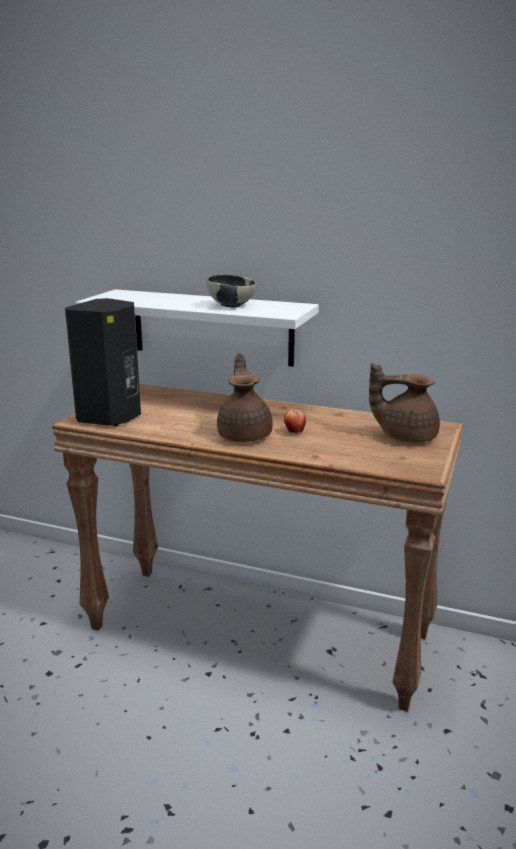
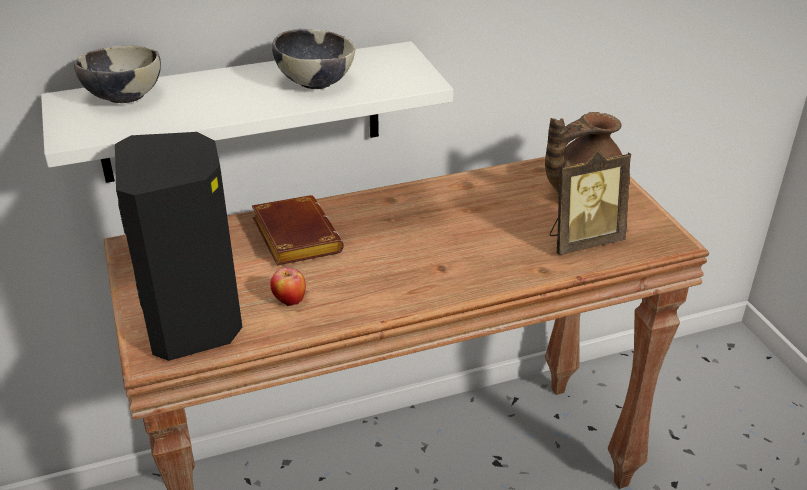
camera: 40 degrees left, 15 degrees up
brown teapot [217,353,273,442] -> none
apple [284,410,306,433] -> apple moved to [270,268,306,306]
none -> bowl [74,46,161,103]
none -> brown book [252,195,344,266]
none -> picture frame [550,150,631,255]

